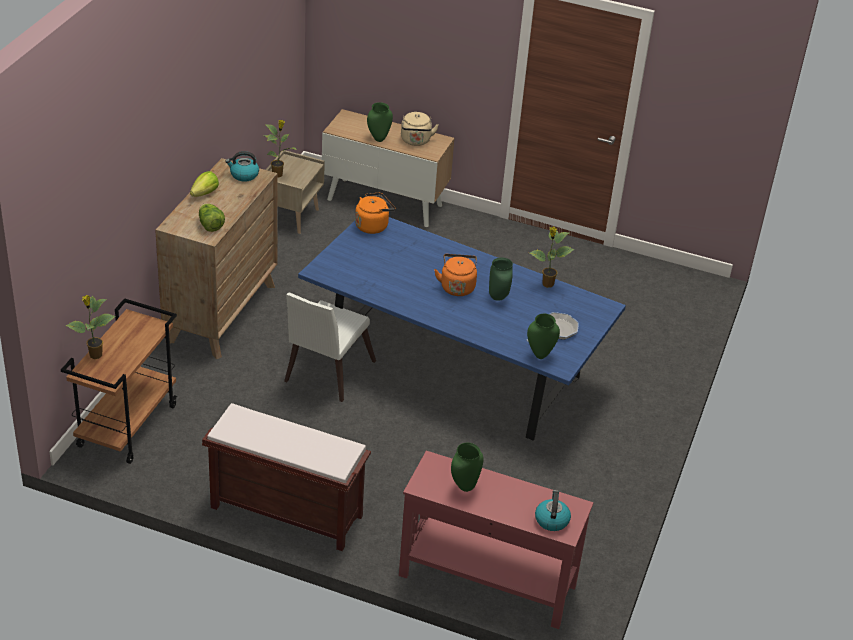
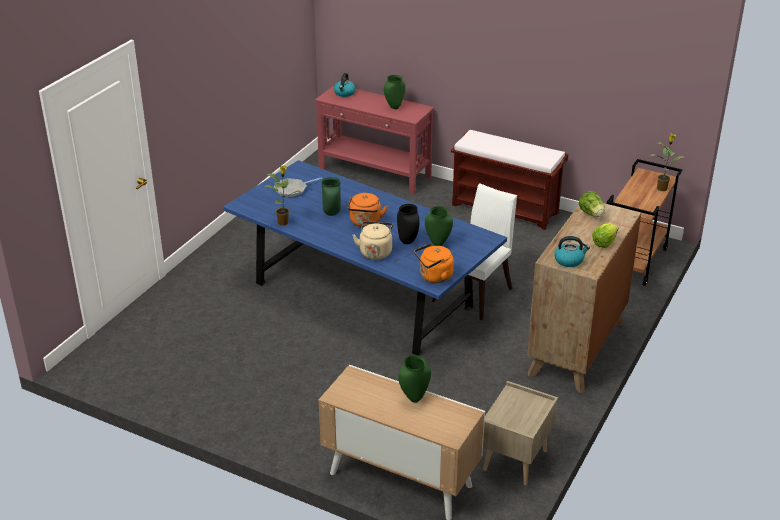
camera: 170 degrees left, 5 degrees down
potted plant [262,120,296,178] -> none
beige kettle [401,112,439,146] -> beige kettle moved to [352,221,393,260]
green vase [527,314,560,359] -> green vase moved to [425,206,453,246]
none -> black vase [397,204,419,244]

